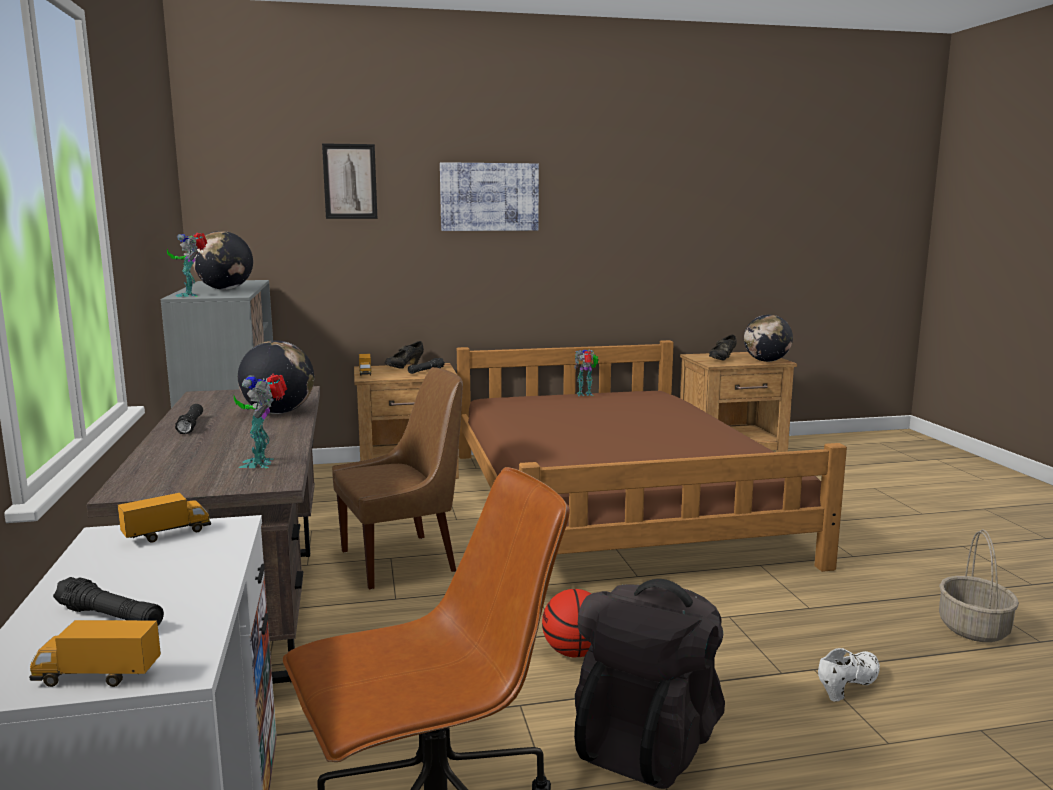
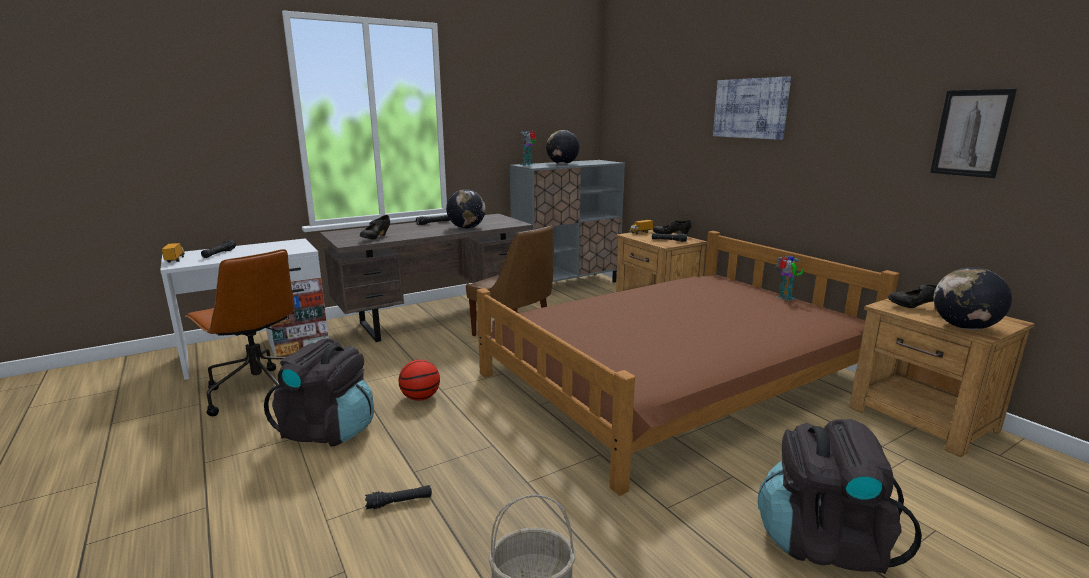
camera: 70 degrees right, 5 degrees up
toy truck [118,493,211,543] -> none
toy robot [234,373,287,468] -> black shoe [360,215,390,240]
picture [322,143,377,219] -> picture moved to [930,89,1017,178]
white shoe [818,648,880,702] -> black flashlight [365,485,432,509]
none -> black backpack [758,419,922,574]

